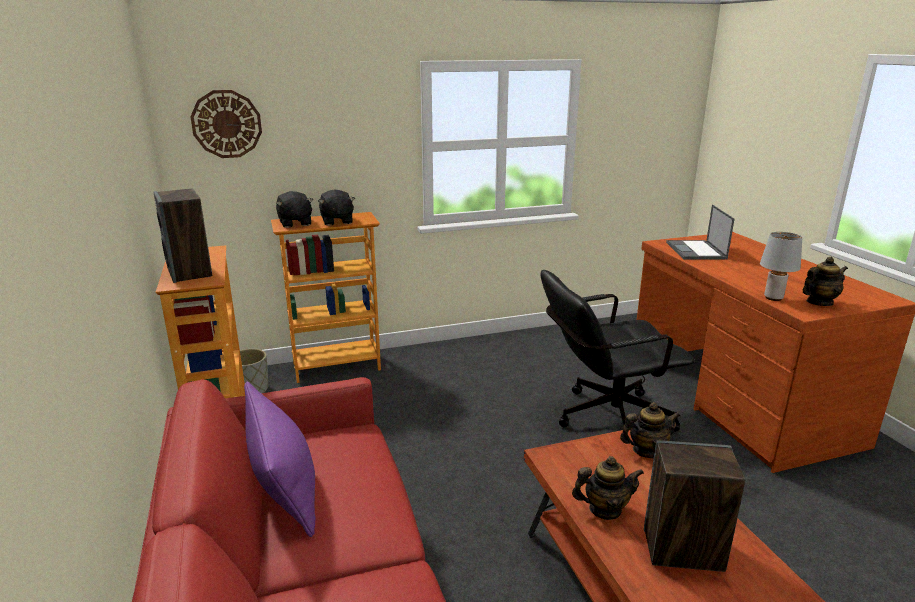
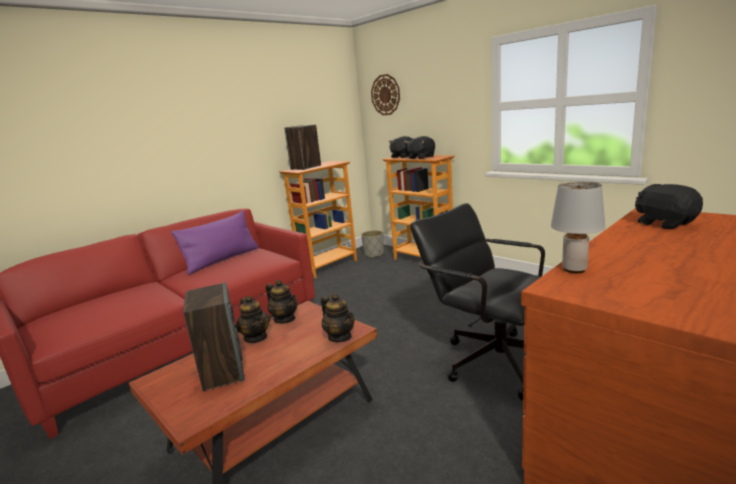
camera: 65 degrees right, 5 degrees down
laptop [666,205,734,260] -> black plush toy [635,184,703,229]
teapot [803,257,848,306] -> teapot moved to [266,280,298,324]

